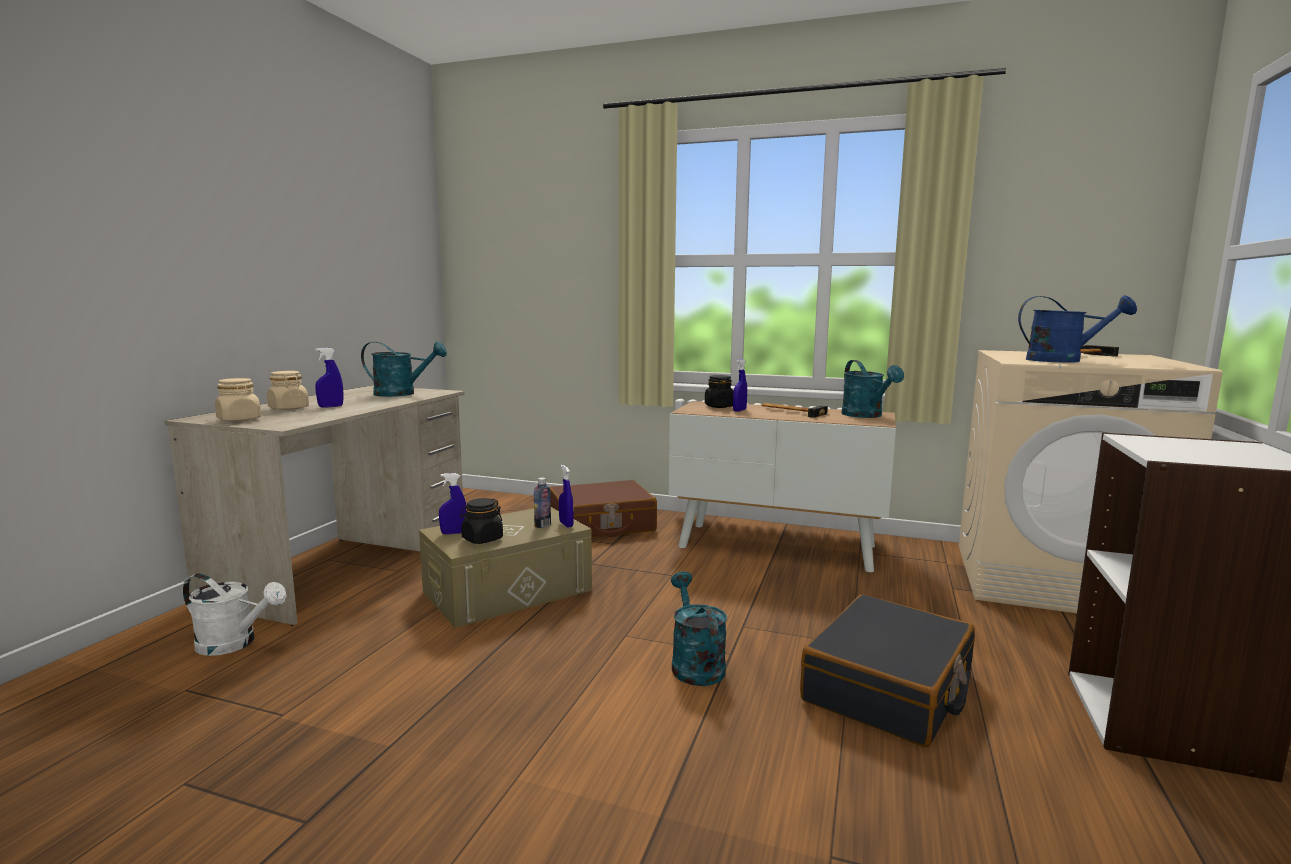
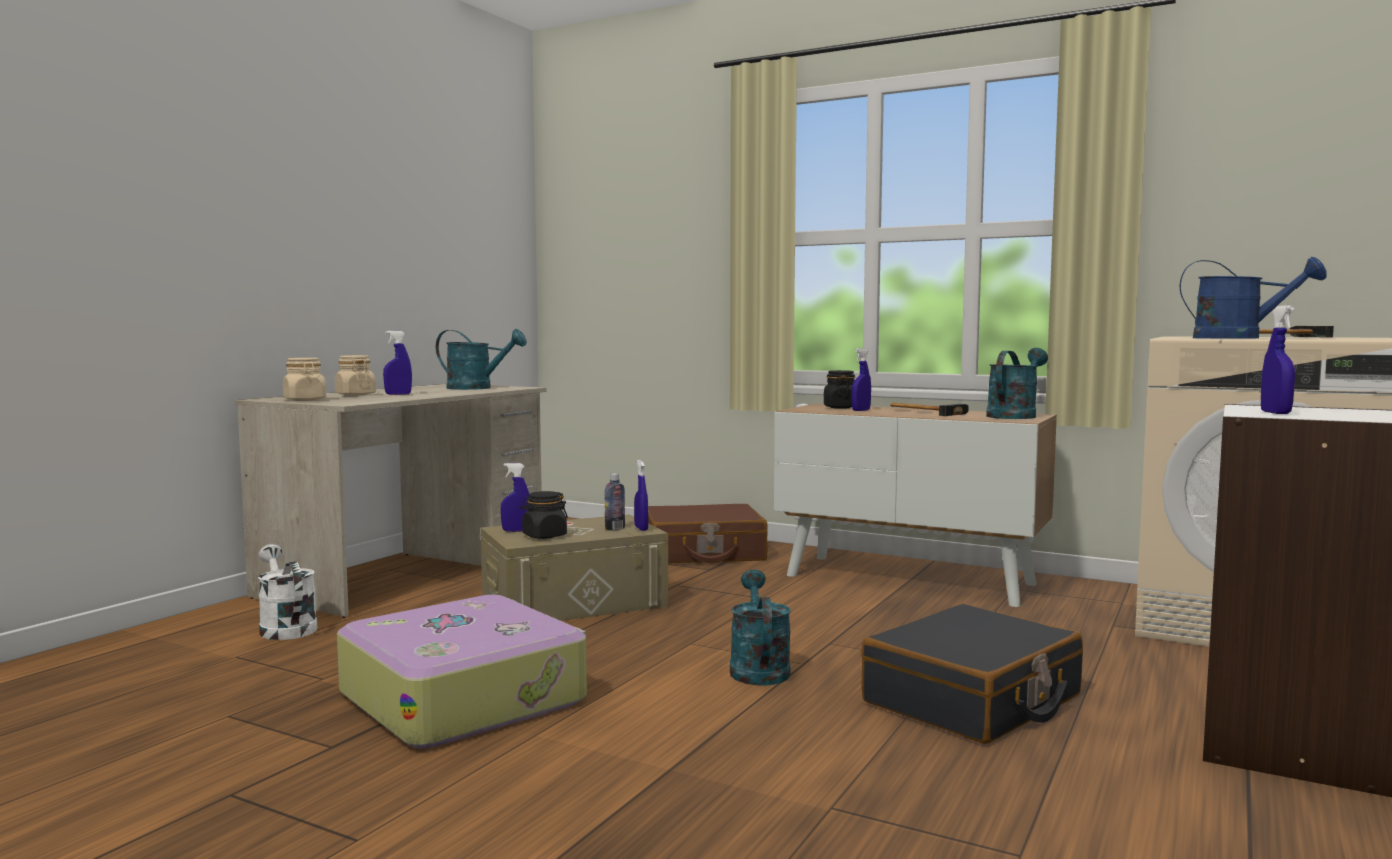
camera: 10 degrees right, 5 degrees down
white watering can [182,574,286,656] -> white watering can turned 150 degrees counterclockwise [258,544,318,640]
turquoise watering can [841,360,904,418] -> turquoise watering can turned 135 degrees counterclockwise [986,348,1048,419]
none -> suitcase [337,595,587,748]
none -> blue spray bottle [1261,305,1295,414]

